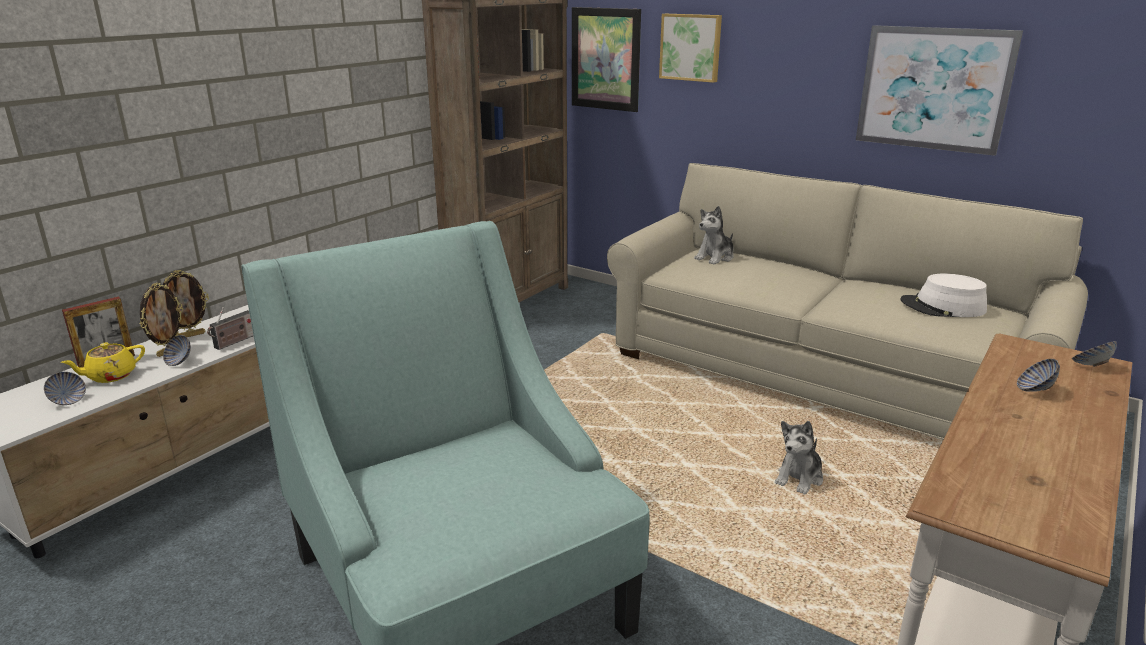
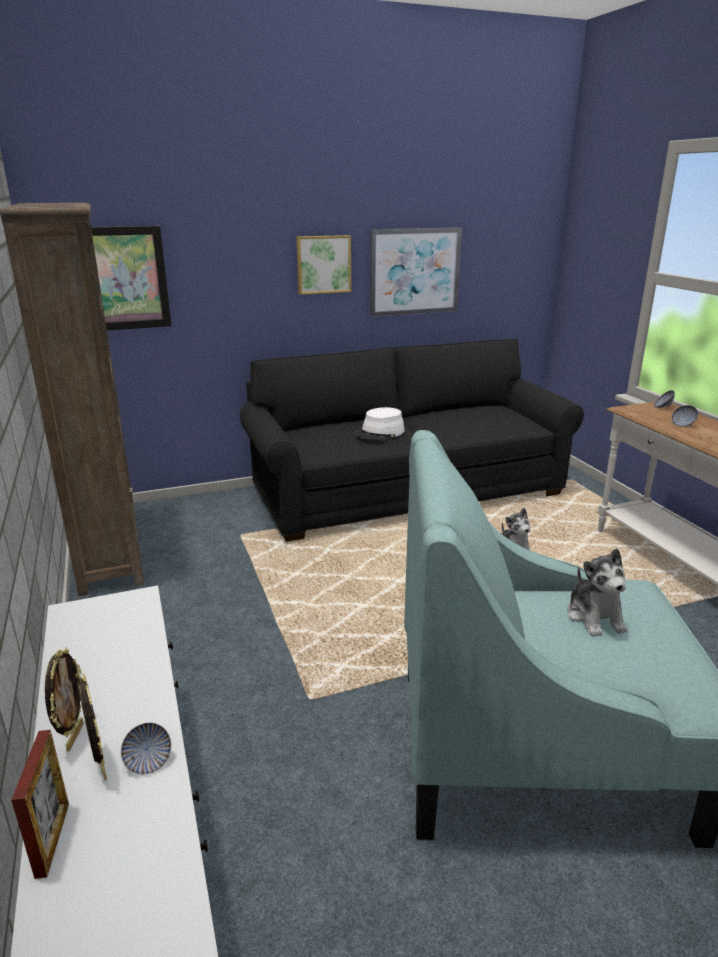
camera: 55 degrees left, 0 degrees up
bowl [44,372,86,405] -> none
yellow teapot [61,343,145,383] -> none
radio [207,307,254,350] -> none
beige sofa [607,163,1088,439] -> black sofa [240,339,584,542]
picture [659,14,722,83] -> picture moved to [296,235,351,295]
plush toy [694,206,734,265] -> plush toy moved to [567,548,628,637]
white hat [900,274,987,317] -> white hat moved to [355,407,404,441]

